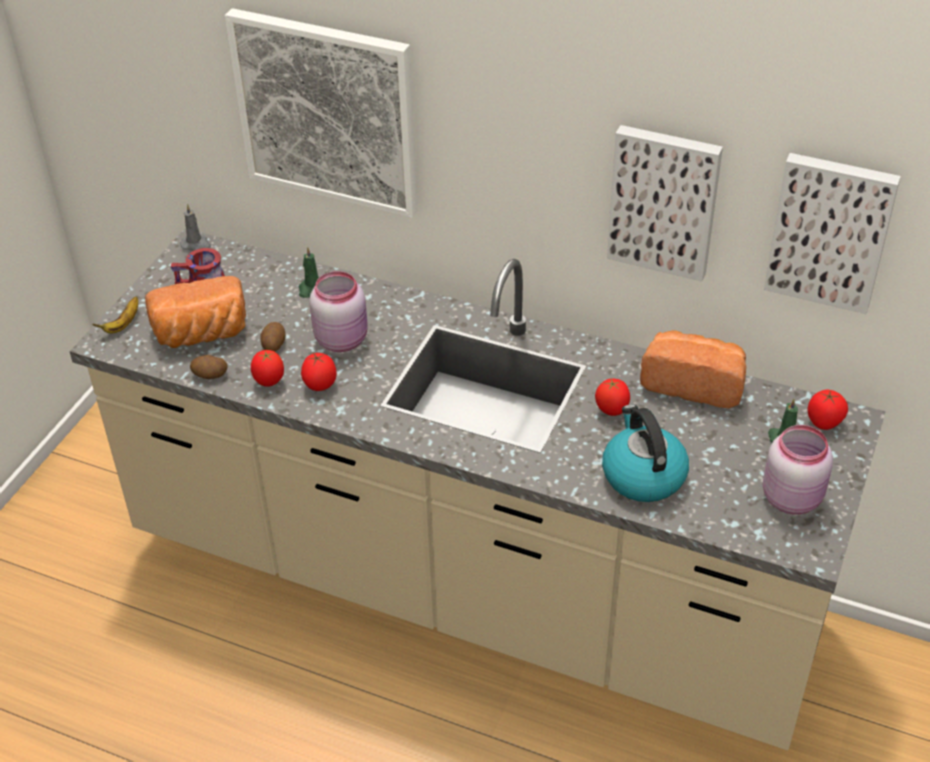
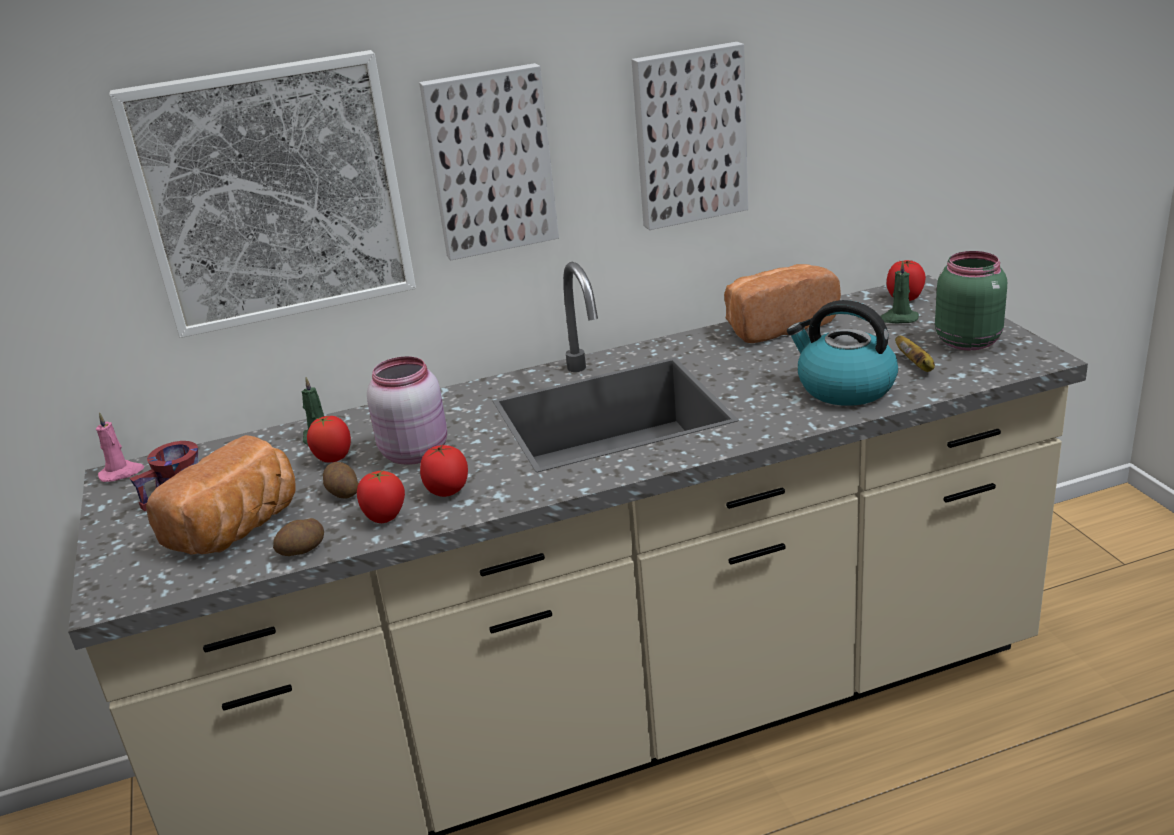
camera: 40 degrees left, 15 degrees down
banana [93,297,138,333] -> banana moved to [895,336,935,372]
grey candle [180,204,211,251] -> pink candle [96,412,144,482]
tomato [595,379,630,416] -> tomato moved to [307,416,351,462]
pink jar [763,425,833,514] -> green jar [935,251,1007,350]
picture [764,153,901,314] -> picture moved to [419,63,559,261]

